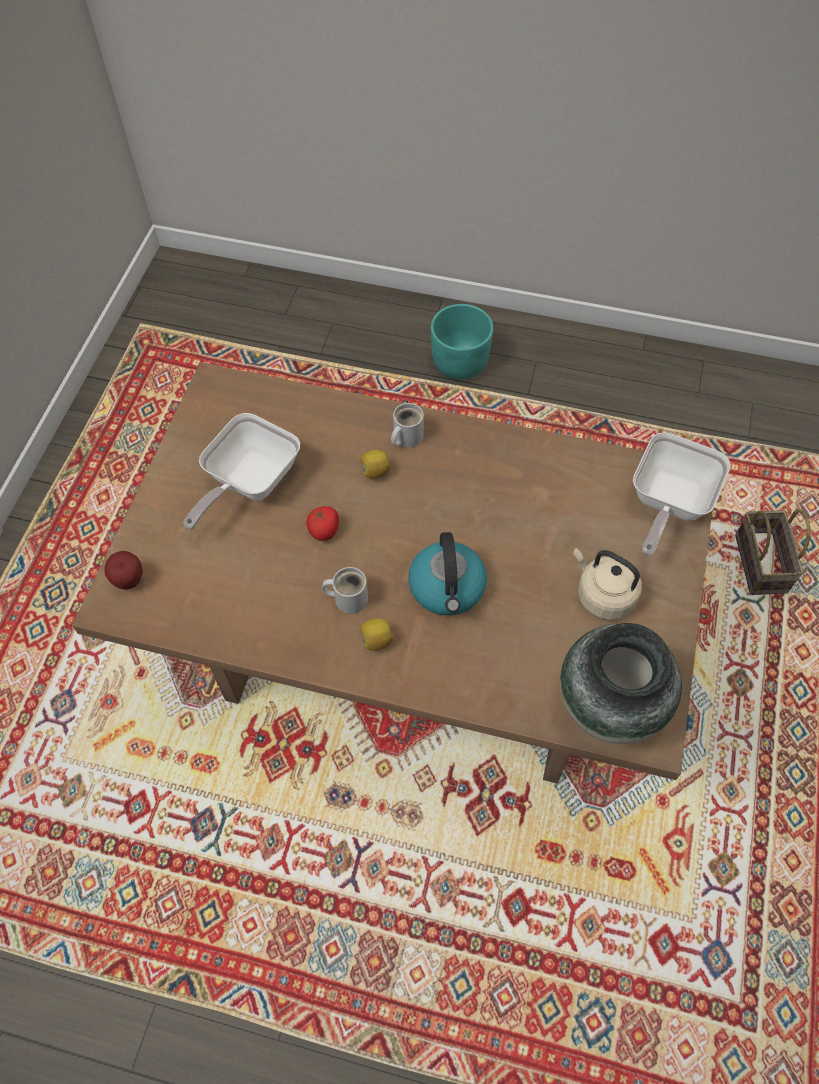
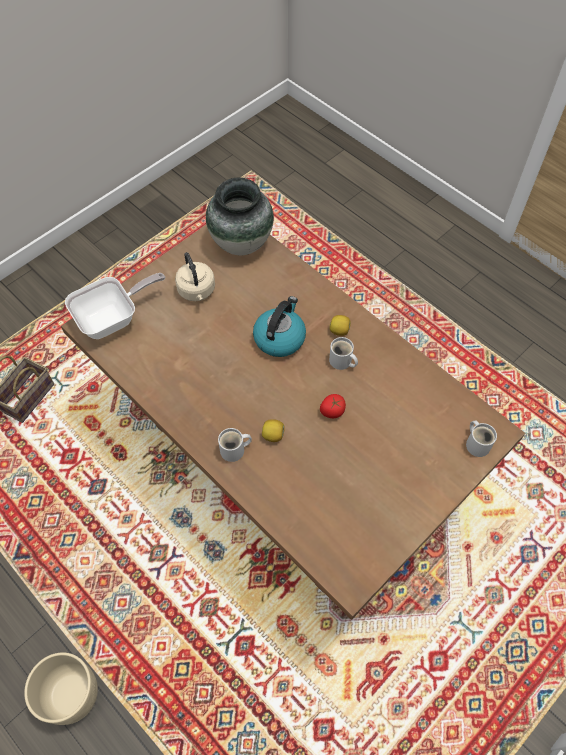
camera: 150 degrees left, 0 degrees up
apple [104,551,143,590] -> white mug [466,420,497,457]
frying pan [183,413,300,530] -> none
turquoise planter [431,304,493,380] -> beige planter [24,652,98,725]

